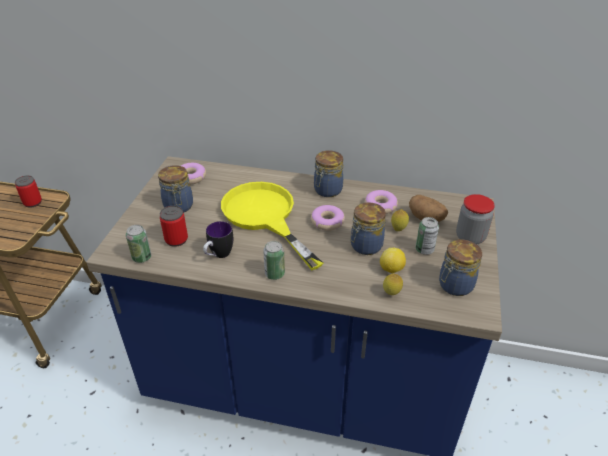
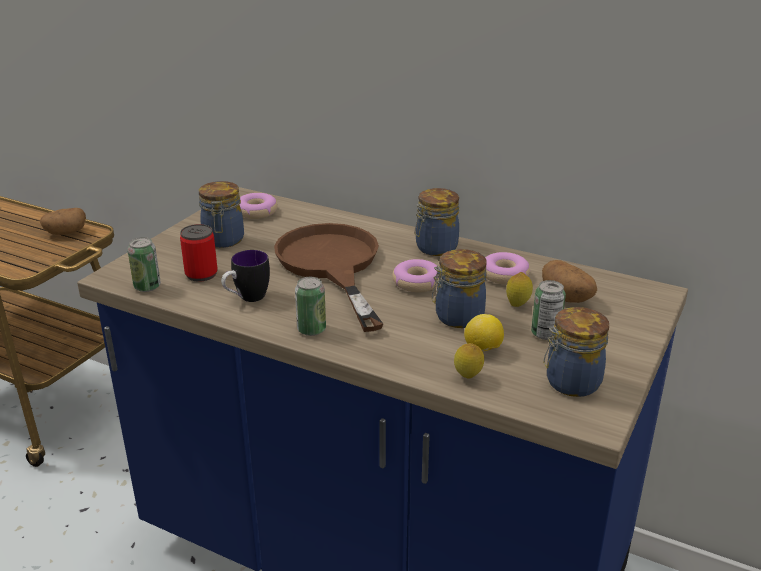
camera: 15 degrees right, 10 degrees down
can [15,176,42,208] -> potato [40,208,86,235]
yellow frying pan [221,182,323,270] -> brown frying pan [274,223,383,332]
jar [456,194,495,244] -> none

